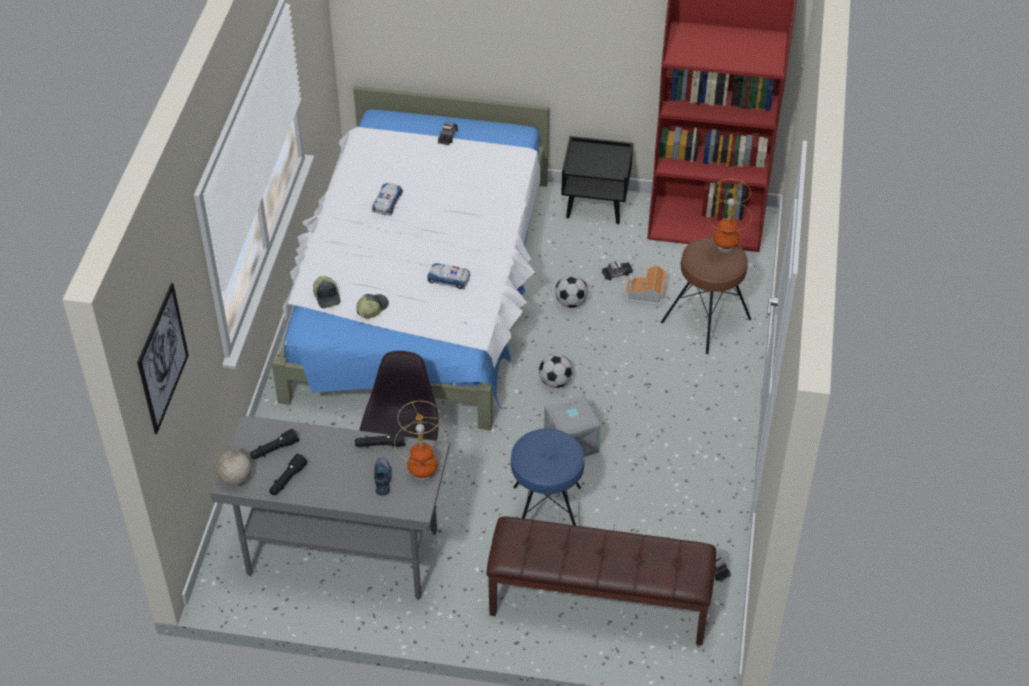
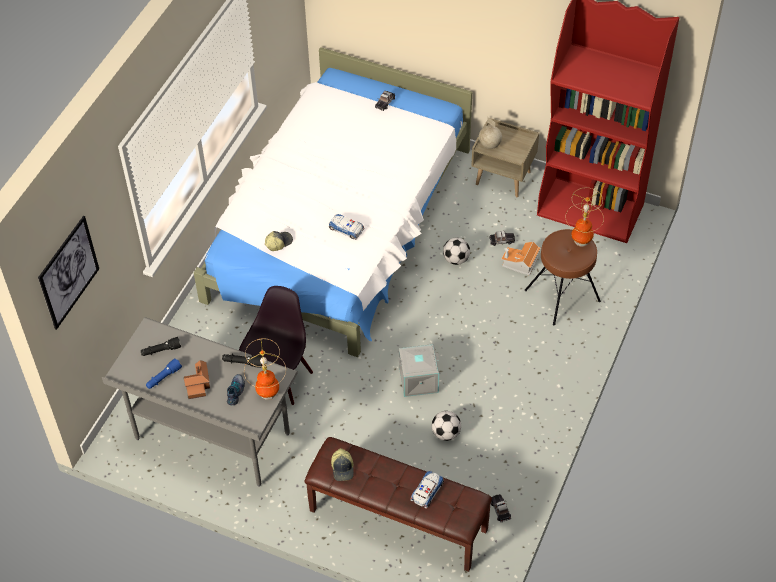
camera: 15 degrees right, 5 degrees up
globe [216,442,251,486] -> globe moved to [479,117,502,149]
black flashlight [270,454,307,495] -> blue flashlight [146,359,182,389]
cap [313,276,341,308] -> cap moved to [331,448,354,481]
toy car [372,183,402,216] -> toy car moved to [410,471,444,509]
blue stool [511,428,585,526] -> none
football [539,354,573,388] -> football moved to [432,411,461,441]
black nightstand [561,136,633,224] -> beige nightstand [471,118,539,197]
none -> toy house [184,360,210,399]

